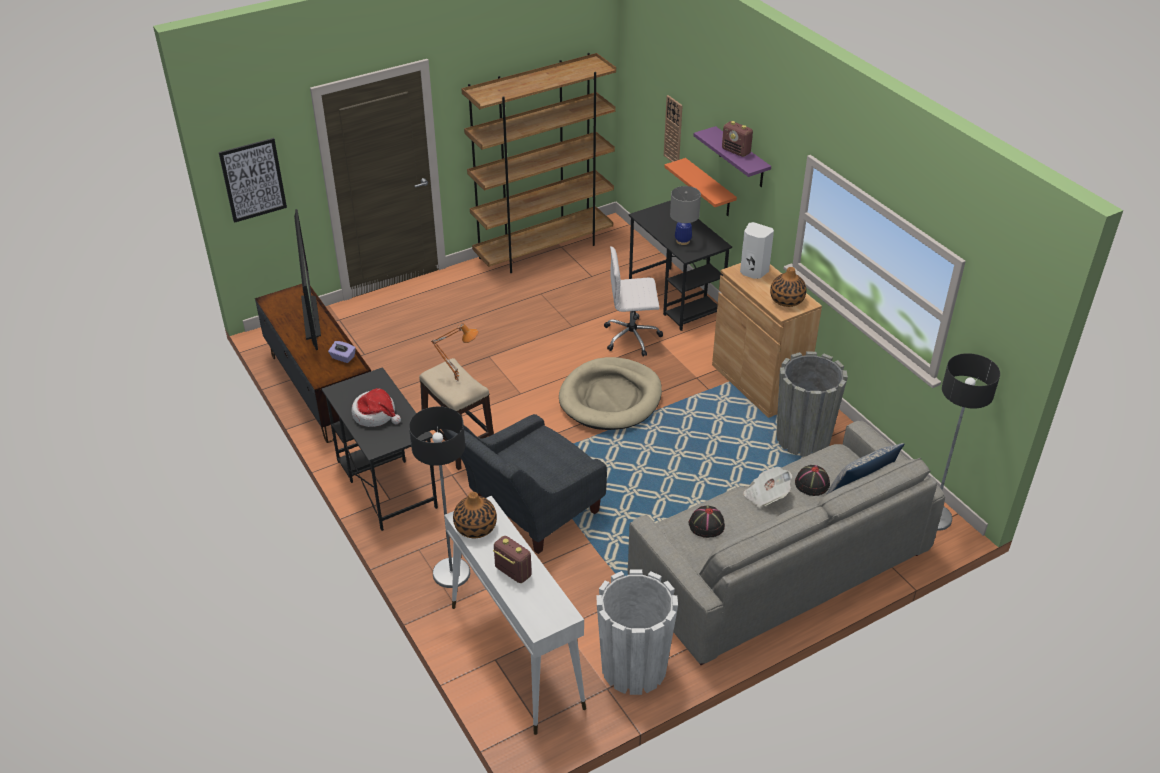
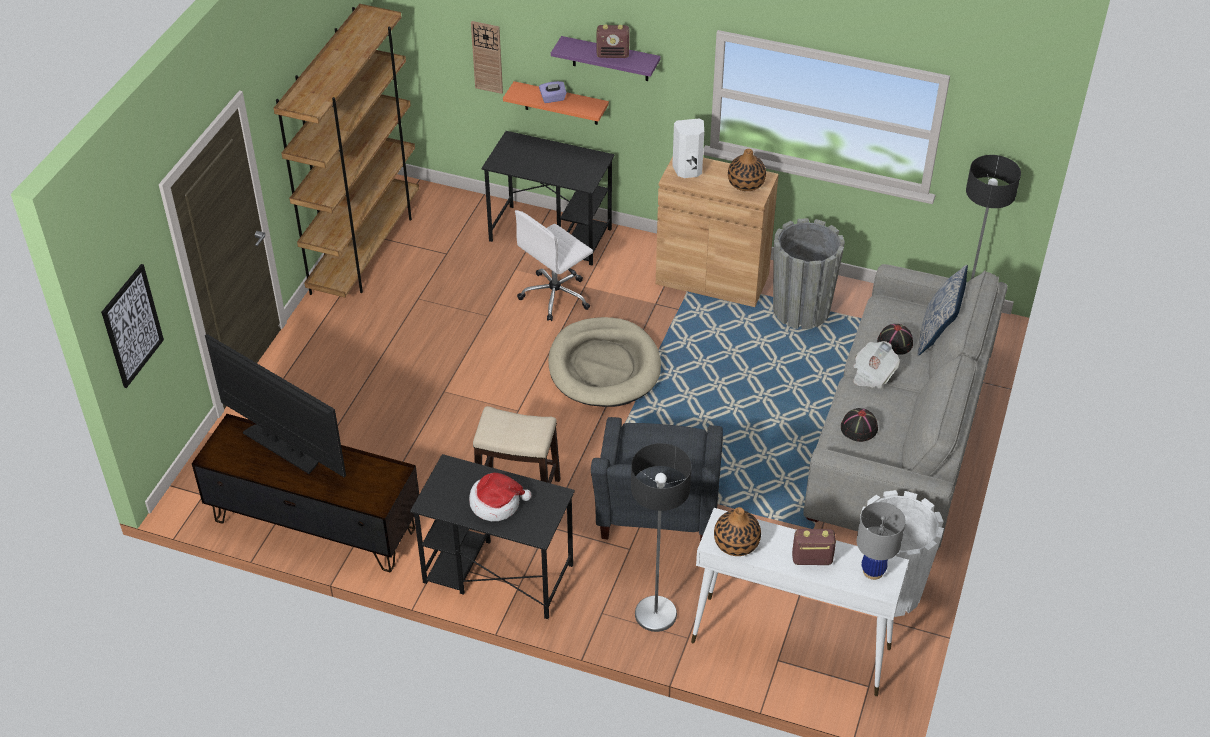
camera: 40 degrees left, 5 degrees up
purple tissue box [328,341,356,363] -> purple tissue box moved to [539,81,567,103]
orange table lamp [431,323,478,382] -> none
grey table lamp [670,186,701,245] -> grey table lamp moved to [857,502,906,580]

